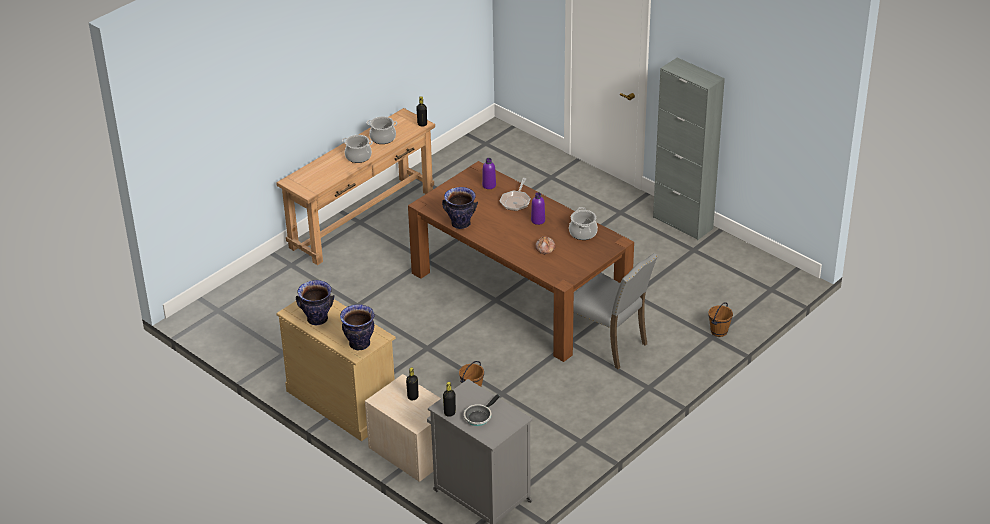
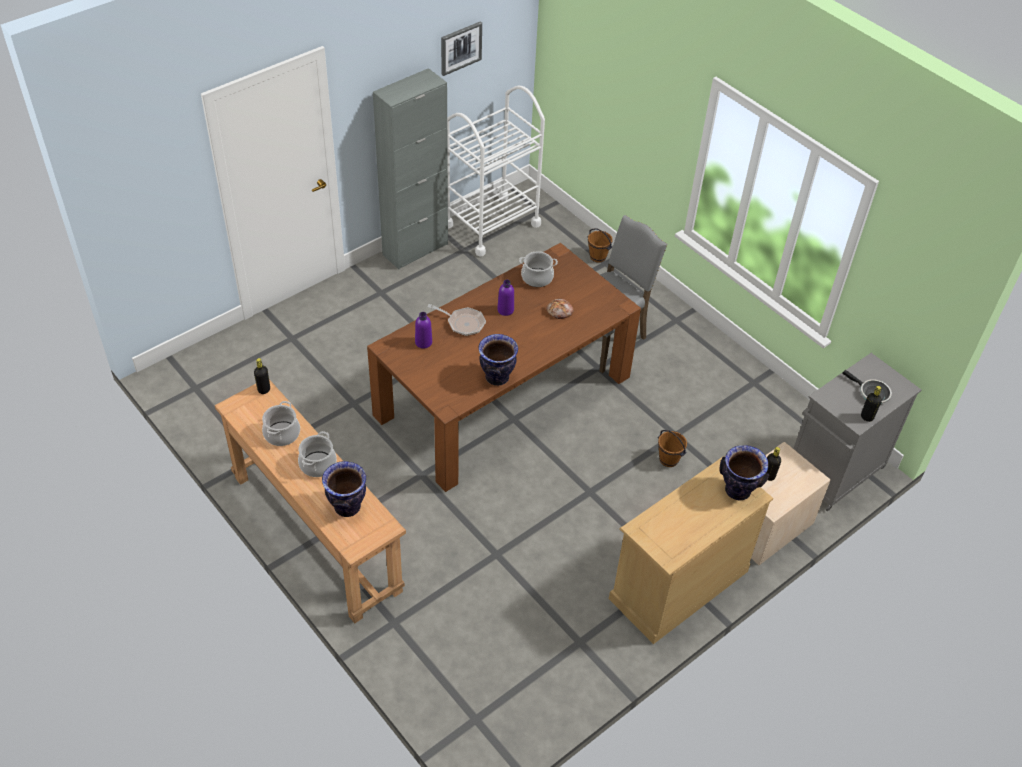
camera: 85 degrees left, 10 degrees up
vase [296,280,334,325] -> vase moved to [322,461,366,517]
none -> picture [441,21,482,76]
none -> white cart [447,86,545,257]

